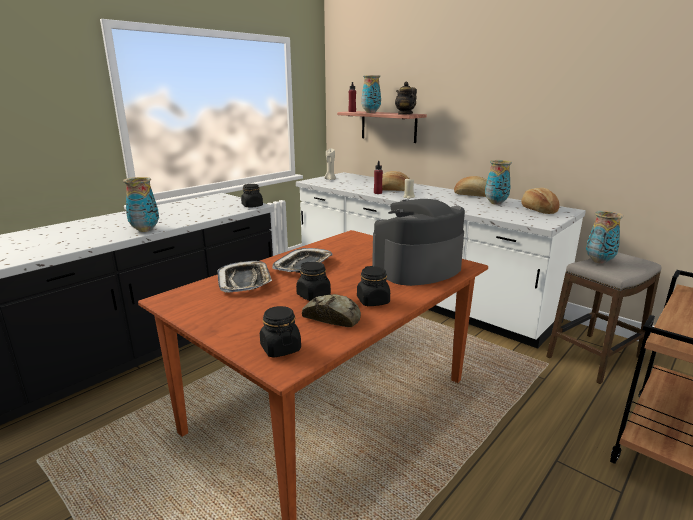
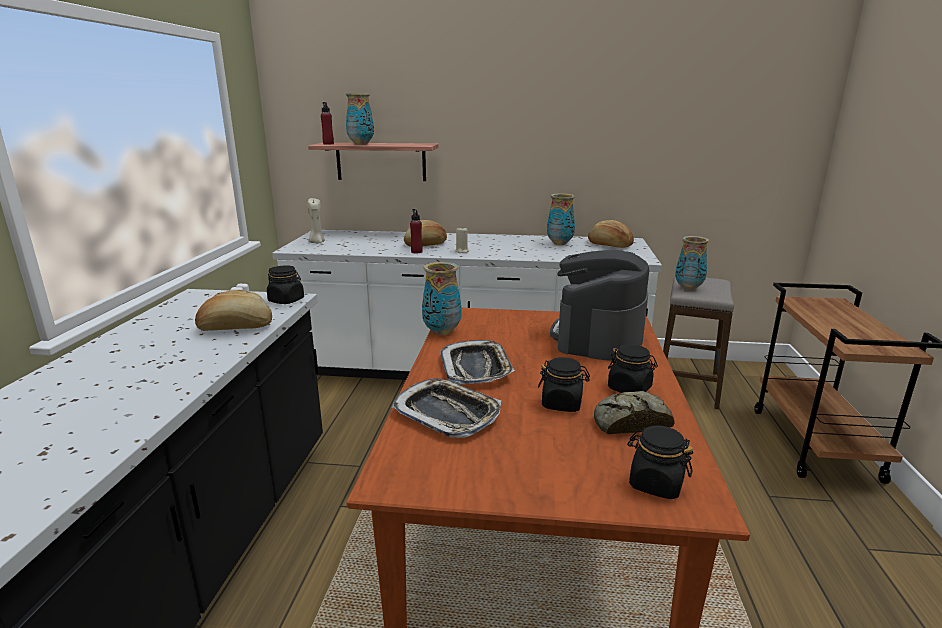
camera: 35 degrees left, 0 degrees up
vase [123,177,159,232] -> vase moved to [422,262,462,335]
teapot [395,82,417,115] -> none
bread [454,176,487,197] -> bread moved to [195,290,272,331]

